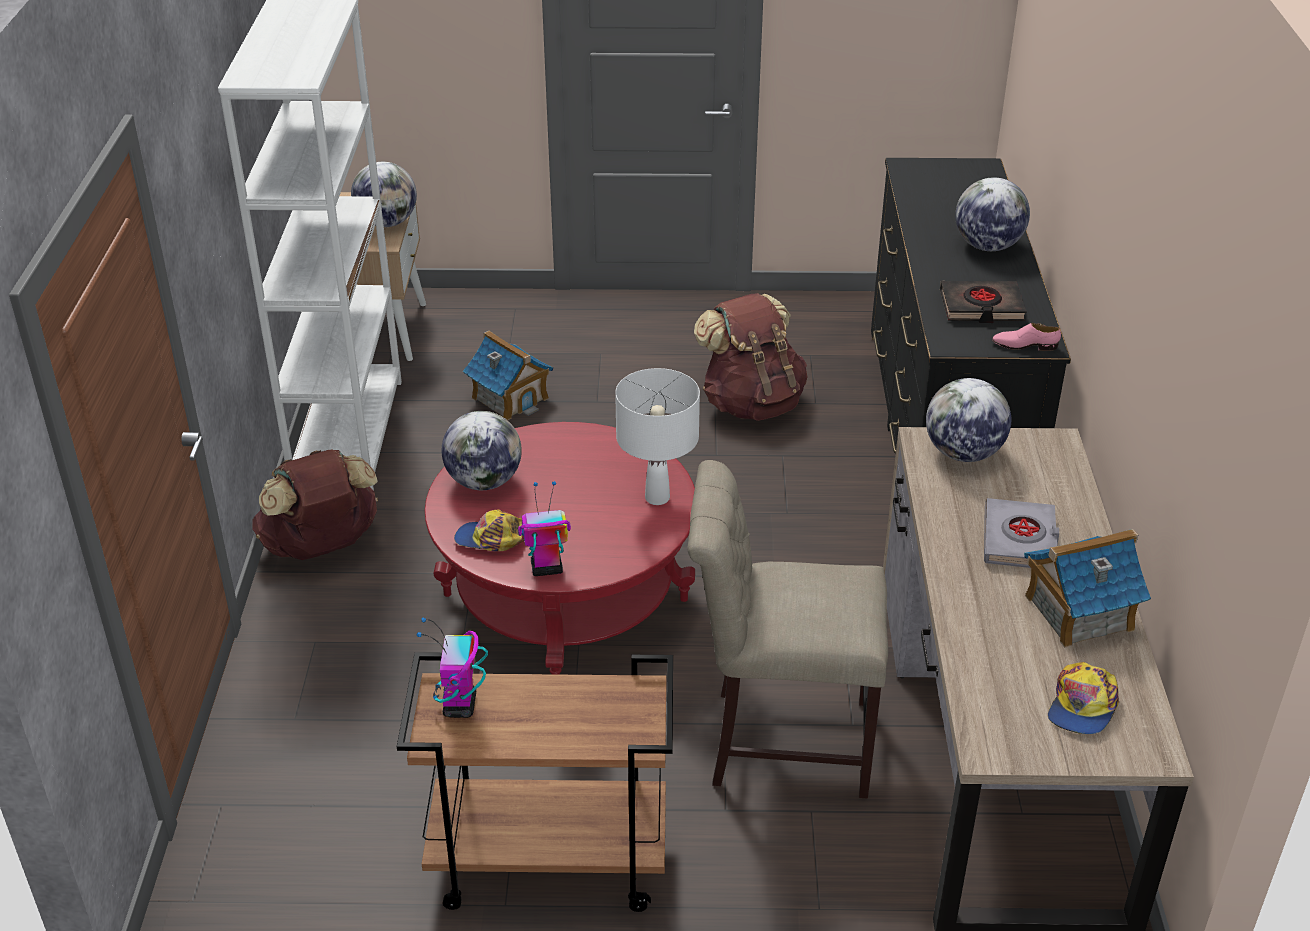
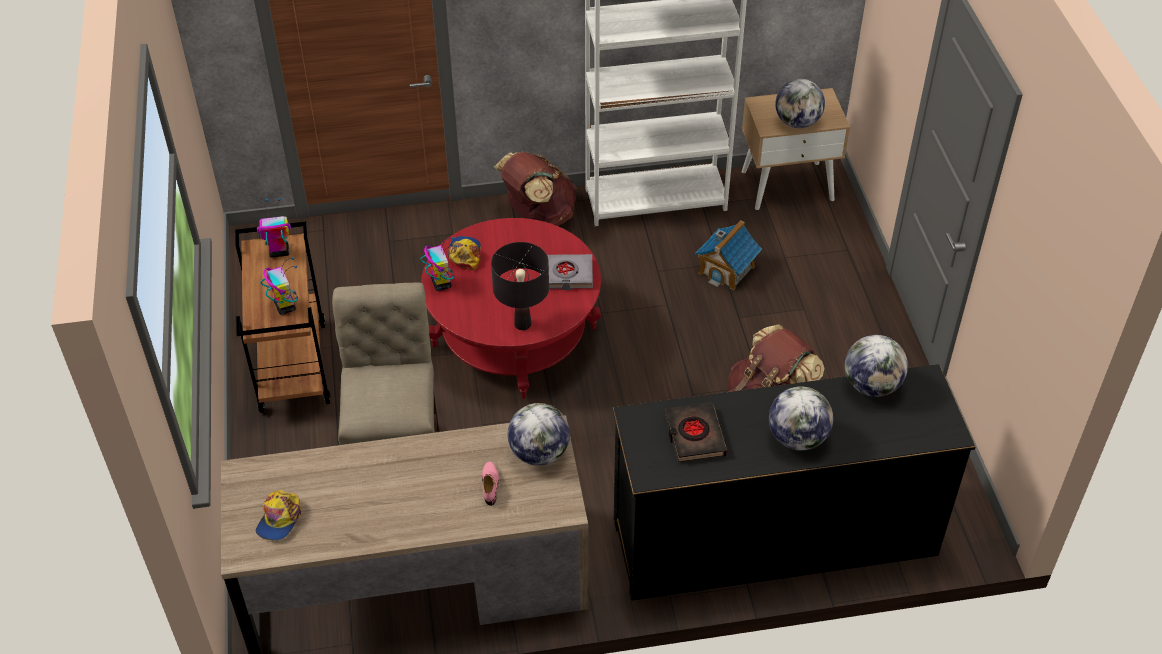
camera: 80 degrees right, 10 degrees up
globe [442,411,522,490] -> globe moved to [845,335,908,397]
white table lamp [615,368,700,505] -> black table lamp [491,242,549,330]
grey book [984,498,1059,568] -> grey book moved to [540,254,593,290]
pink shoe [992,323,1061,351] -> pink shoe moved to [482,461,499,506]
toy house [1024,529,1151,648] -> none
cap [1048,662,1119,734] -> cap turned 90 degrees counterclockwise [256,490,301,540]
none -> toy robot [260,257,298,315]

